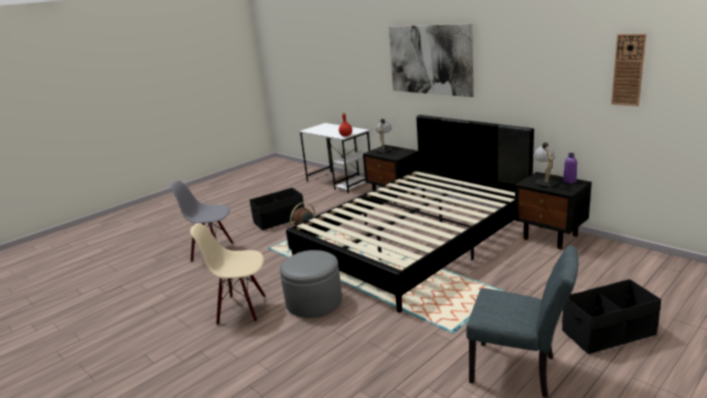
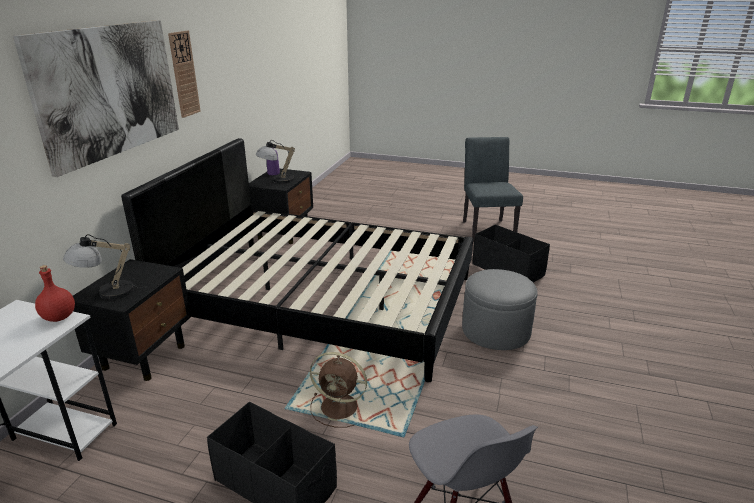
camera: 120 degrees left, 5 degrees up
beige chair [190,223,266,325] -> none
black storage box [562,279,661,354] -> black storage box moved to [472,225,550,283]
wall clock [611,34,646,106] -> wall clock moved to [168,31,201,118]

